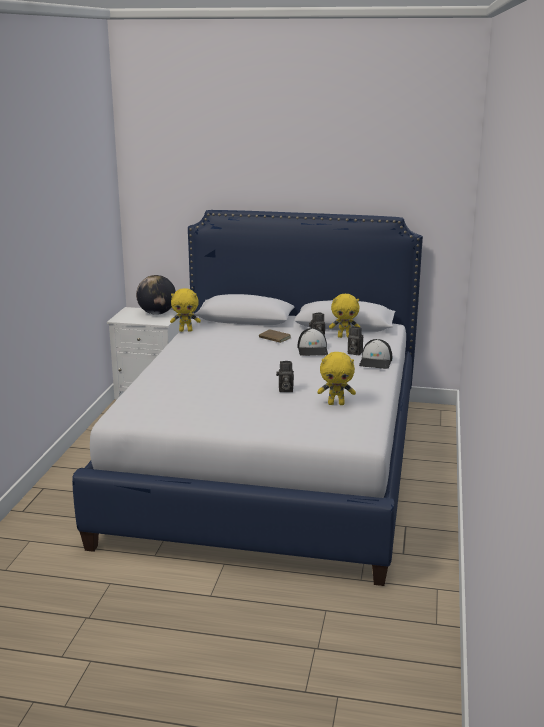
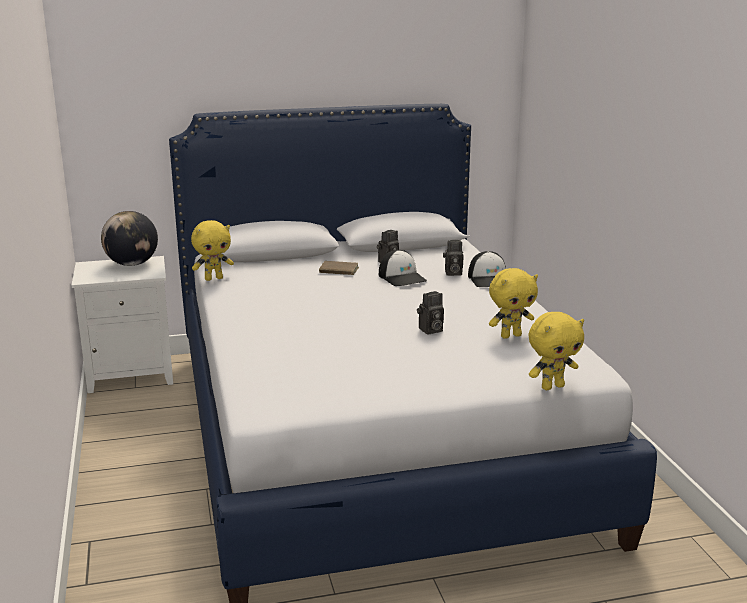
camera: 25 degrees left, 0 degrees up
yellow plush toy [329,293,360,338] -> yellow plush toy moved to [528,312,584,390]

